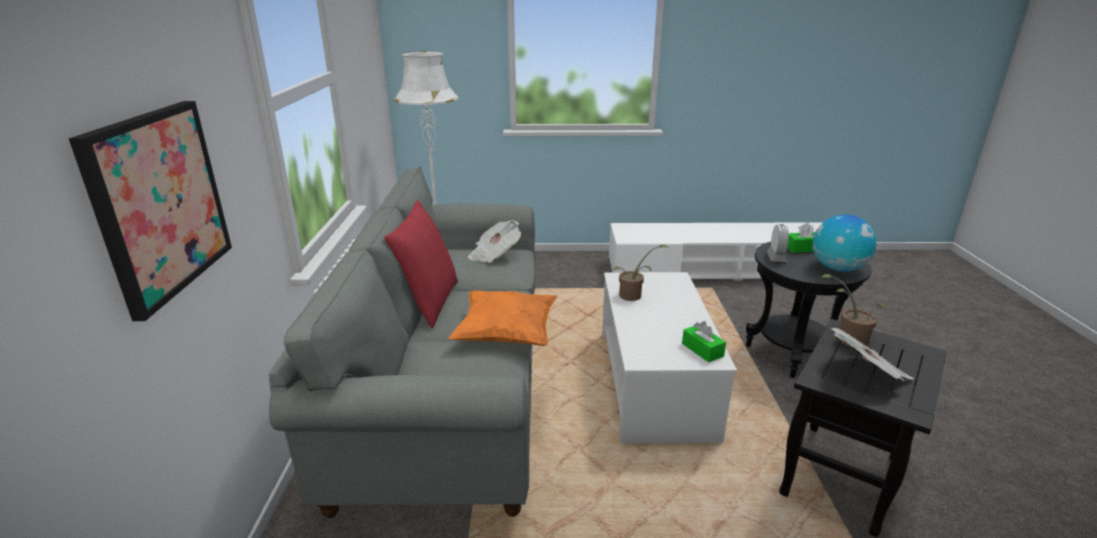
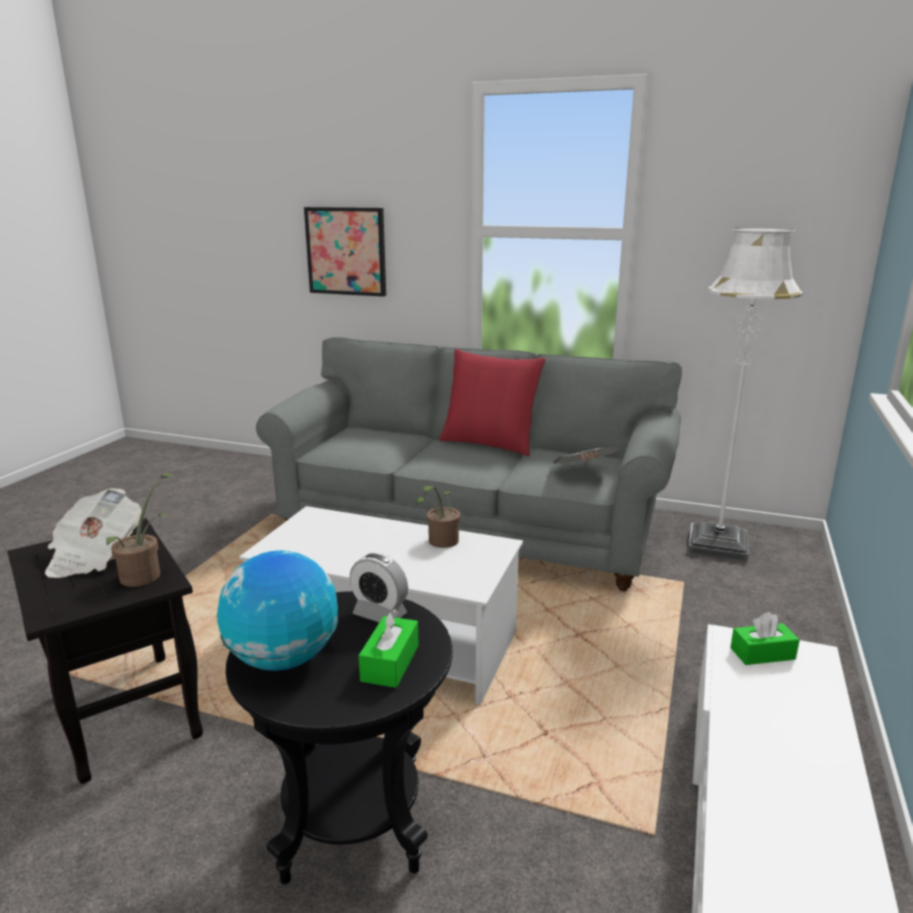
camera: 110 degrees right, 5 degrees down
orange pillow [448,290,557,346] -> none
green tissue box [682,321,726,362] -> green tissue box moved to [730,612,800,665]

